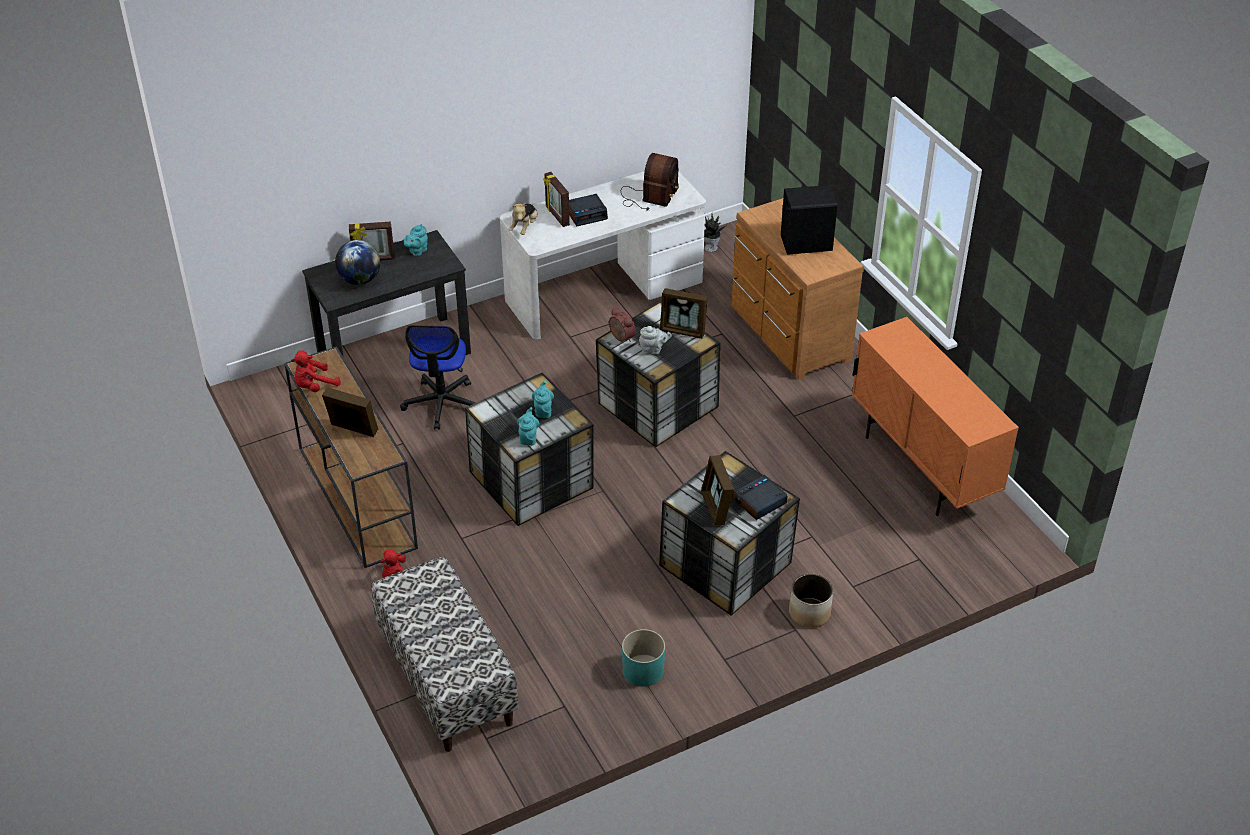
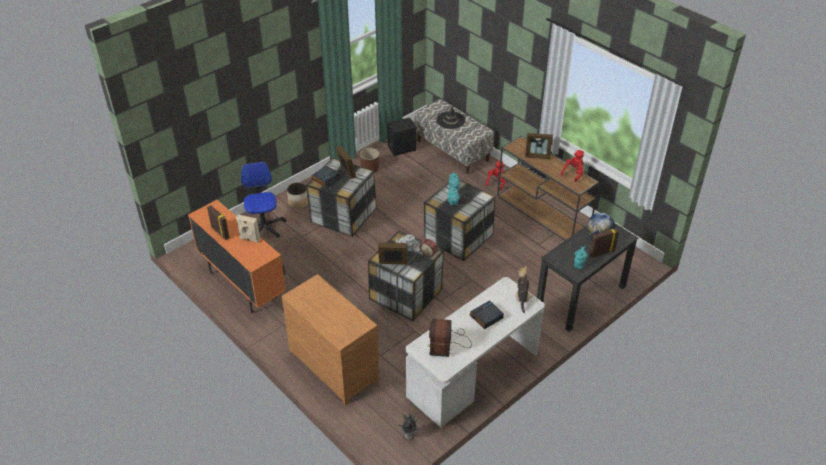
camera: 165 degrees right, 0 degrees up
office chair [400,325,476,430] -> office chair moved to [241,162,287,238]
picture frame [543,172,570,227] -> picture frame moved to [207,205,230,240]
turquoise planter [622,629,665,687] -> brown planter [360,148,379,173]
black speaker [781,185,837,255] -> black speaker moved to [387,118,416,156]
none -> beige speaker [236,215,260,243]
none -> black hat [436,106,465,129]

